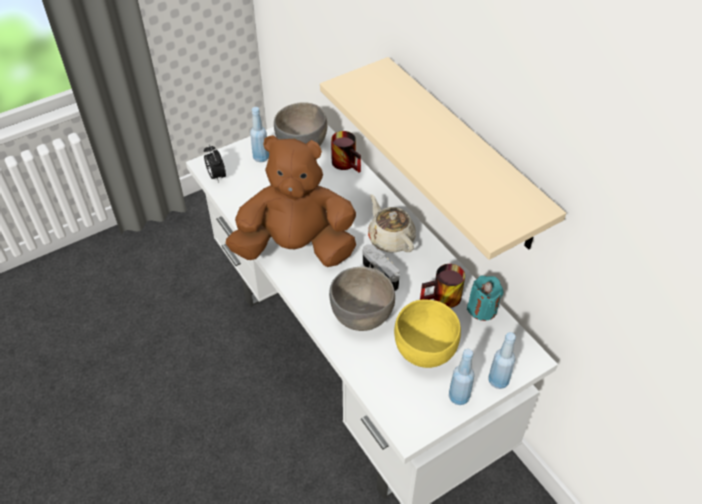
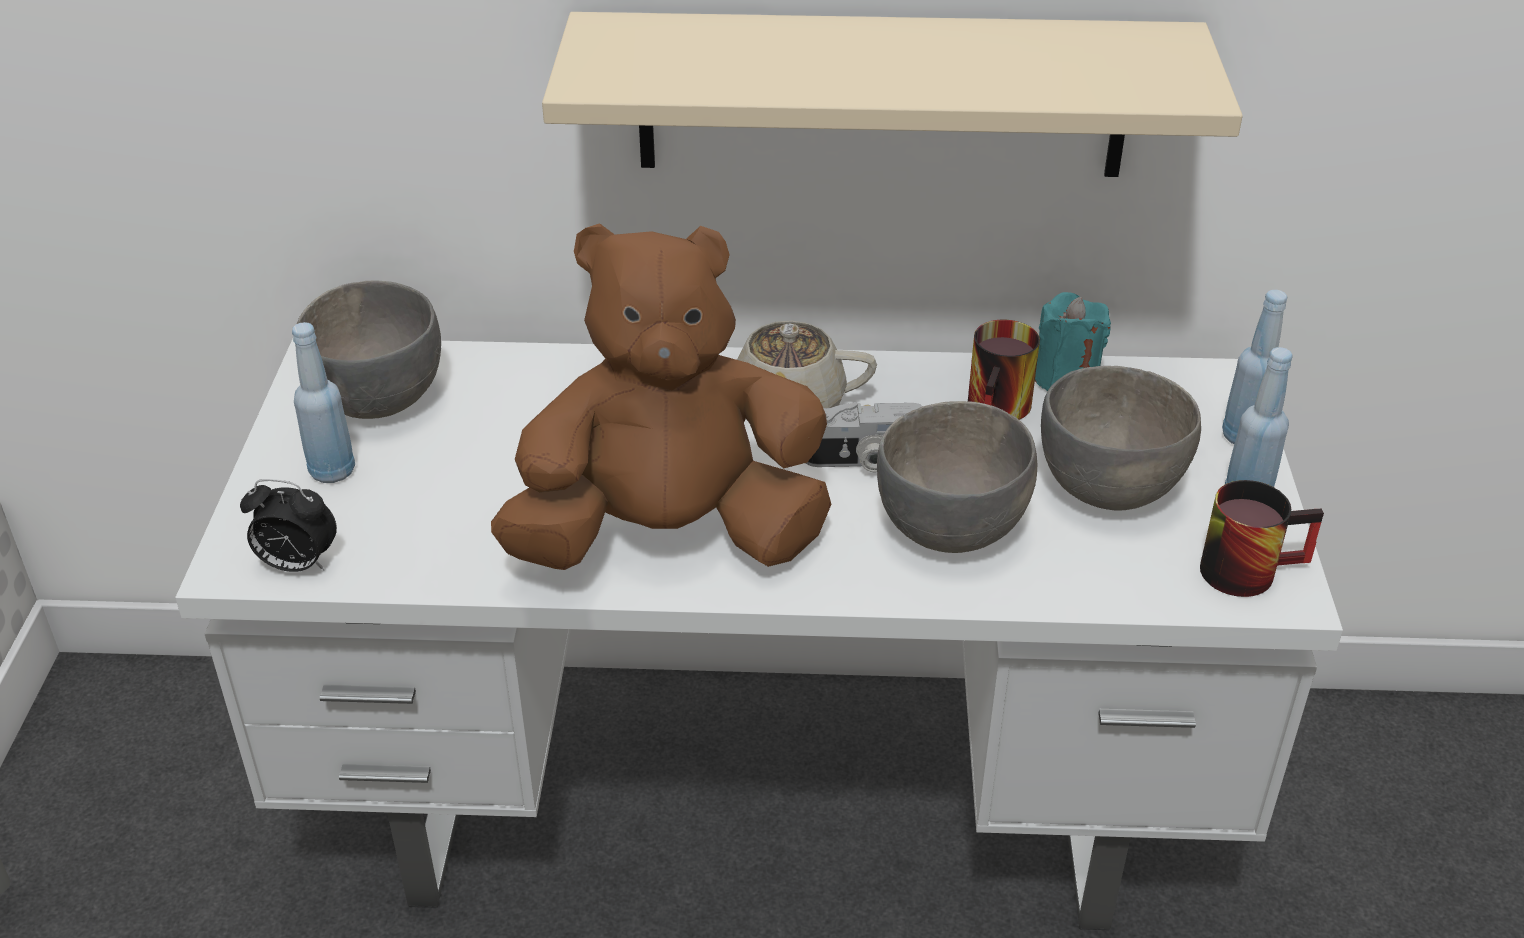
camera: 55 degrees left, 10 degrees down
brown plush toy [226,135,356,267] -> brown plush toy turned 45 degrees clockwise [491,223,831,570]
mug [331,131,361,173] -> mug moved to [1200,480,1324,597]
yellow bowl [394,299,461,368] -> grey bowl [1041,366,1201,510]

